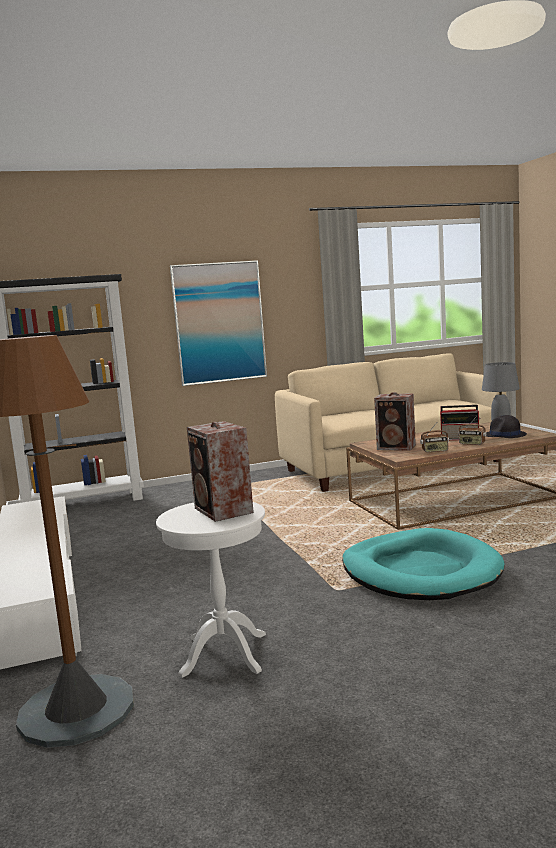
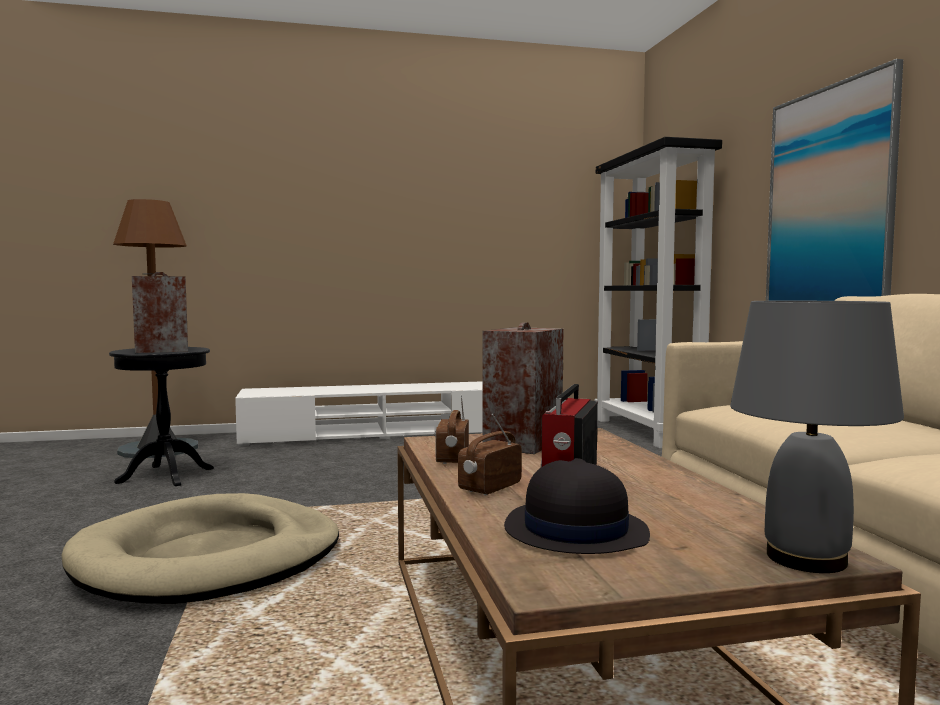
camera: 95 degrees right, 5 degrees down
white side table [156,502,266,678] -> black side table [109,347,214,486]
turquoise dog bed [342,528,505,600] -> beige dog bed [61,493,339,604]

